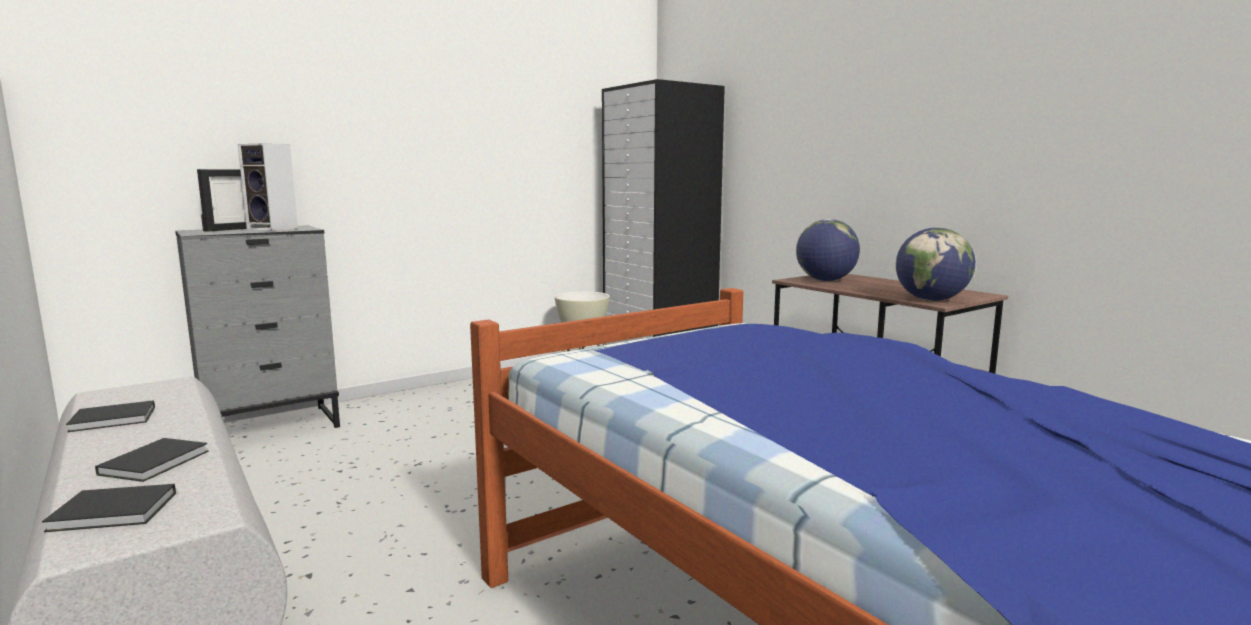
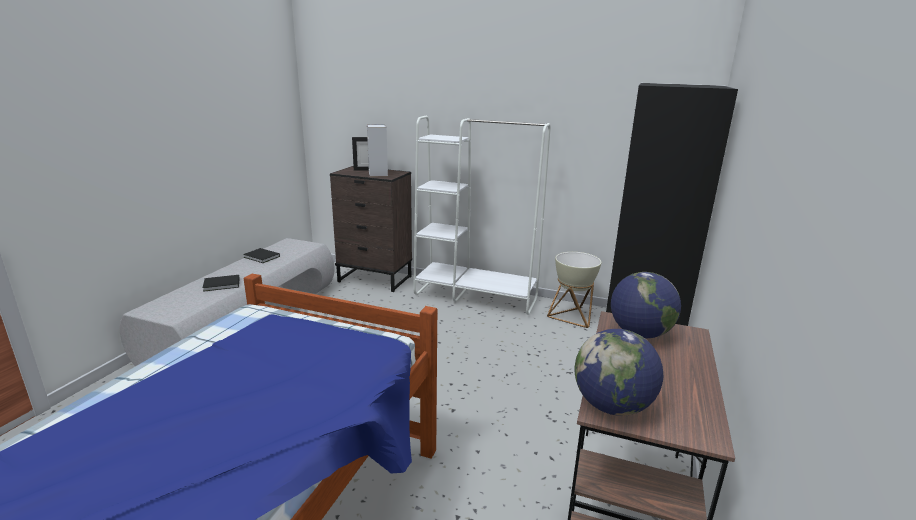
camera: 55 degrees right, 10 degrees up
black book [42,484,176,532] -> none
grey dresser [175,225,340,428] -> brown dresser [330,166,412,292]
none -> white clothes rack [413,116,551,315]

